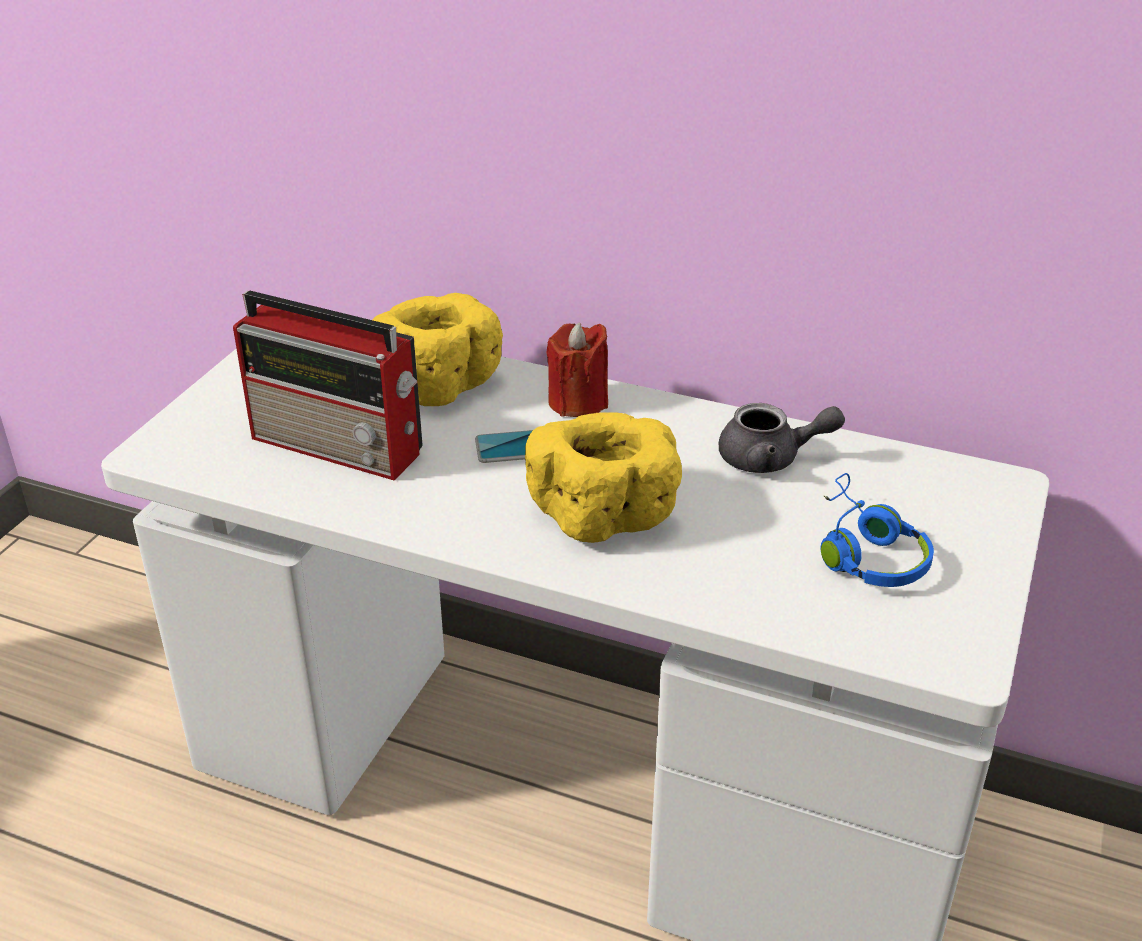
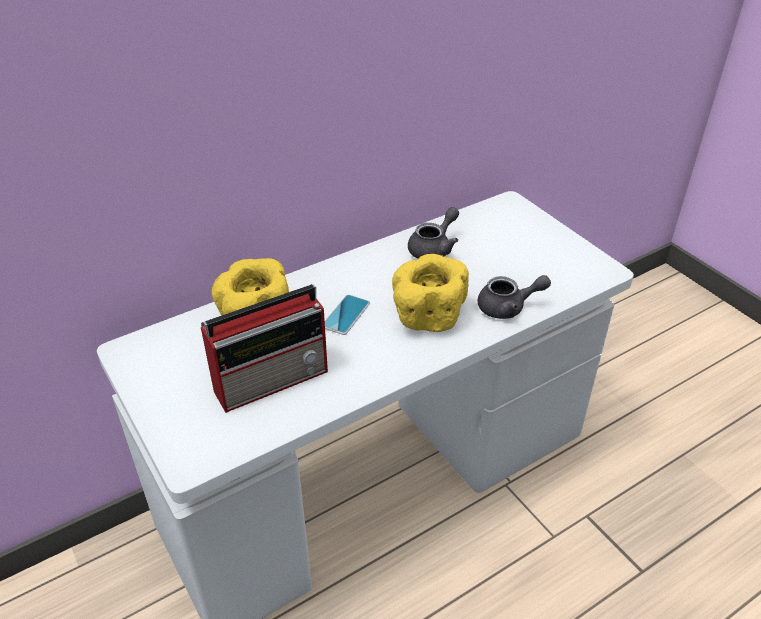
camera: 55 degrees left, 5 degrees up
red candle [546,322,608,417] -> none
blue headphones [820,473,934,587] -> none
none -> grey teapot [477,275,551,319]

